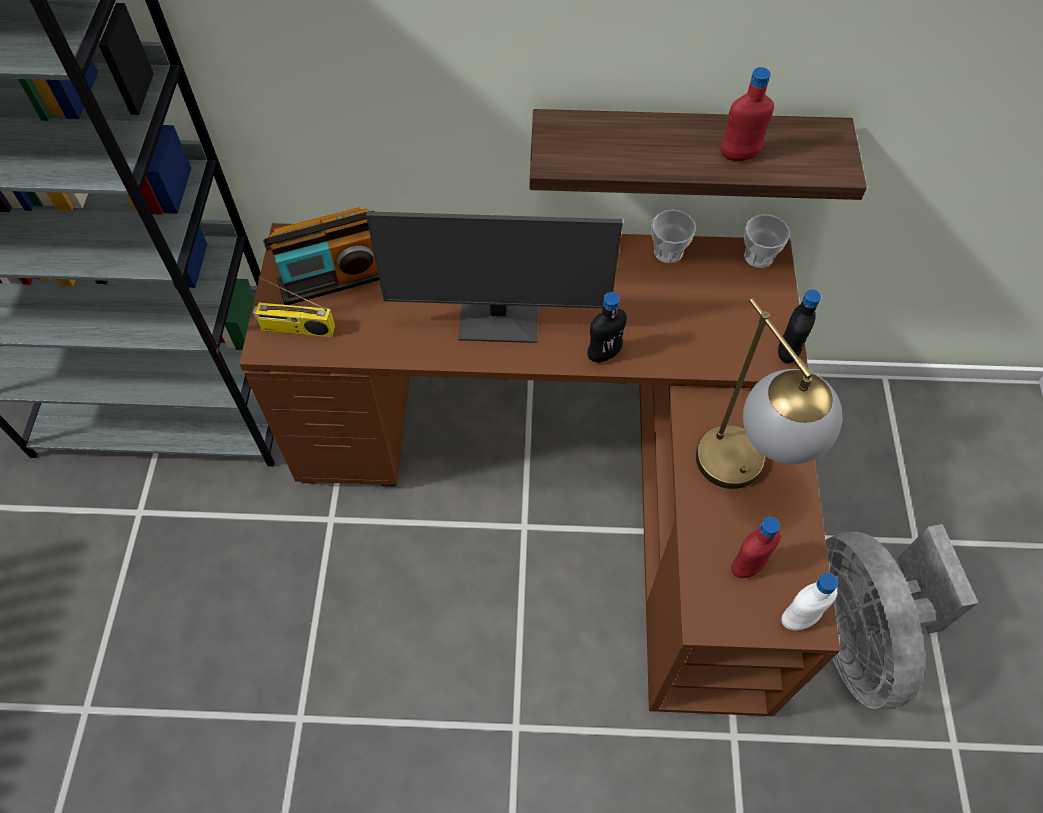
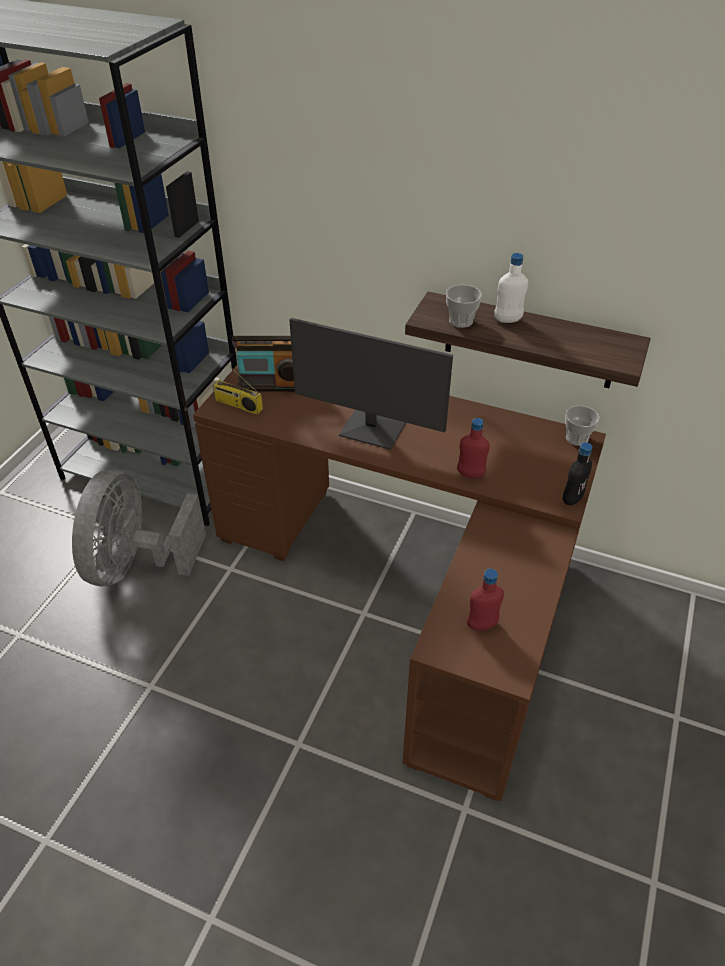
camera: 20 degrees right, 15 degrees down
black bottle [588,292,627,363] -> none
cup [651,210,696,263] -> cup moved to [446,285,482,328]
table lamp [696,298,842,489] -> none
red bottle [721,67,774,161] -> red bottle moved to [457,418,490,478]
white bottle [781,573,838,630] -> white bottle moved to [494,253,528,323]
grey fan [826,524,978,710] -> grey fan moved to [72,469,206,586]

